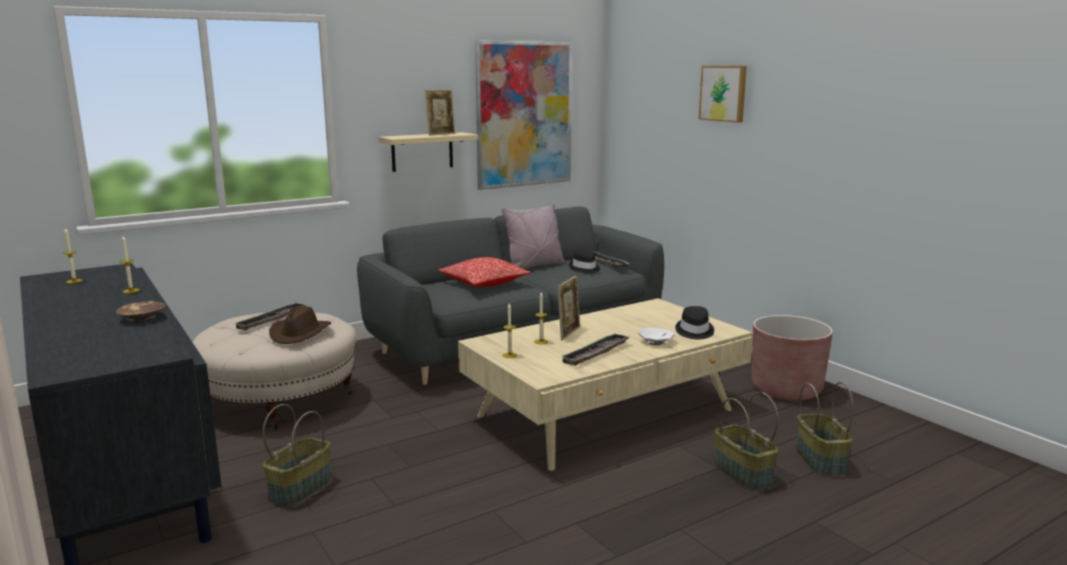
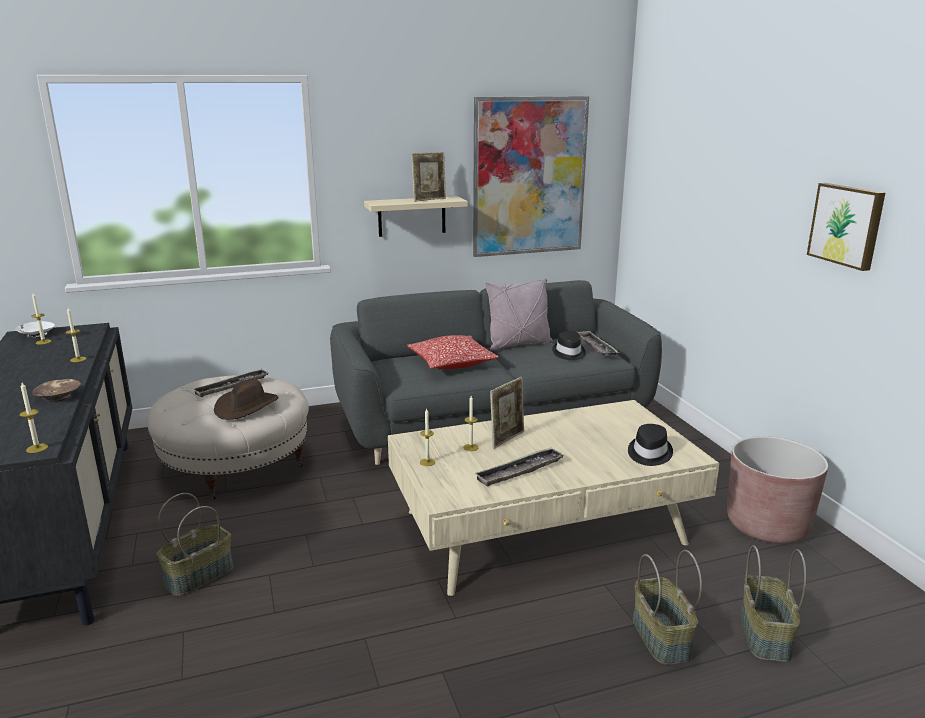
camera: 15 degrees right, 5 degrees up
white bowl [638,327,675,345] -> white bowl moved to [15,321,55,338]
picture [699,66,747,123] -> picture moved to [807,183,885,271]
none -> candle [20,382,48,453]

